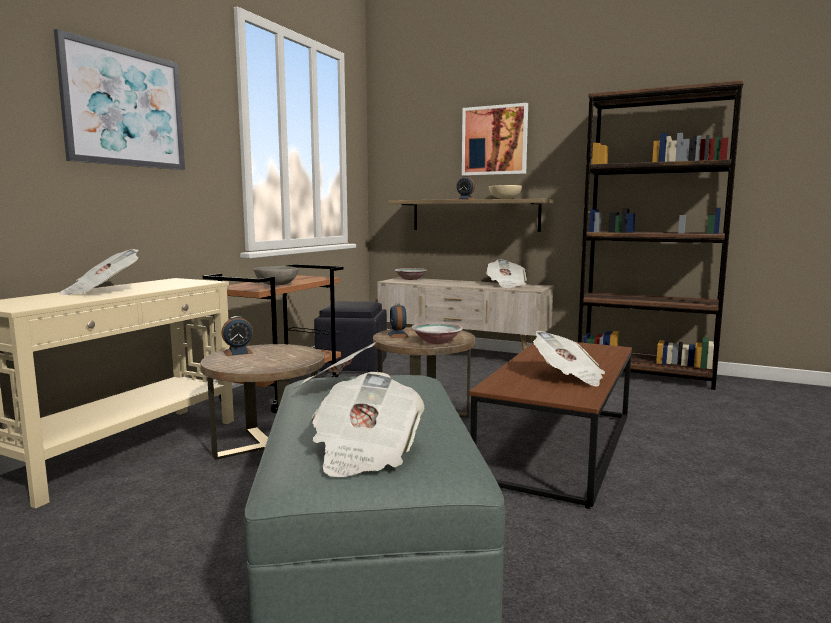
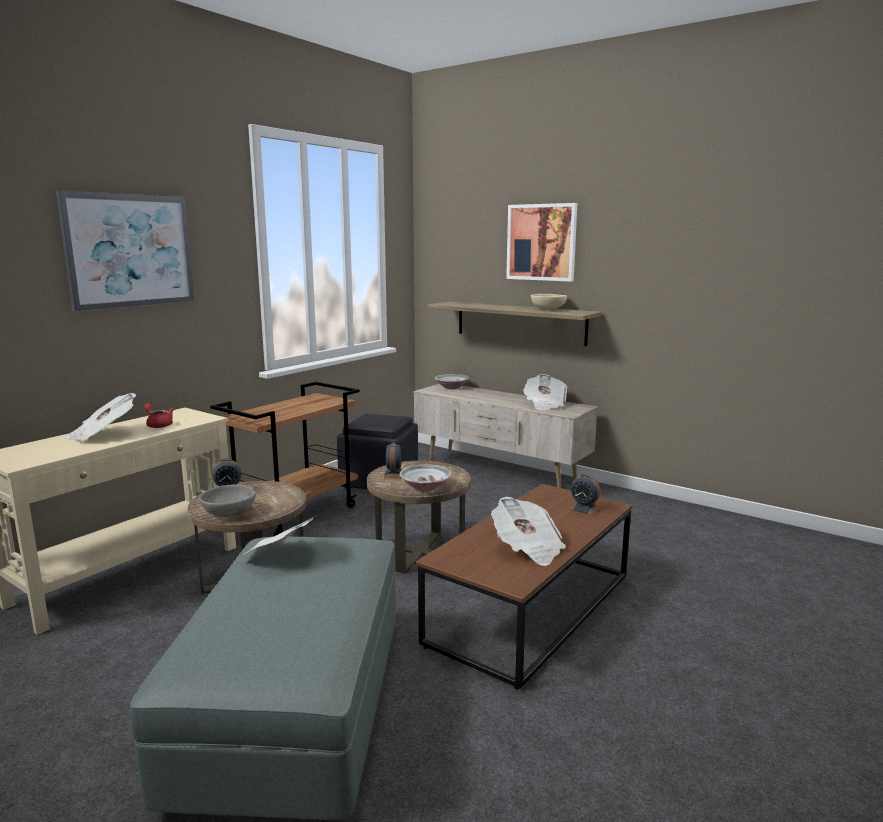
camera: 10 degrees right, 5 degrees up
grey bowl [254,266,298,285] -> grey bowl moved to [199,484,256,517]
newspaper [312,372,425,477] -> none
alarm clock [456,176,475,199] -> alarm clock moved to [569,474,601,515]
brown bookcase [578,80,744,390] -> none
none -> red teapot [144,403,174,428]

